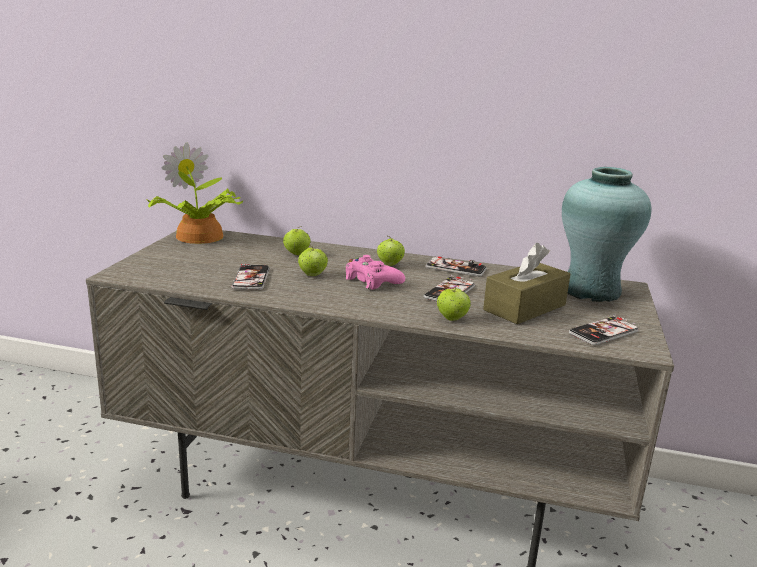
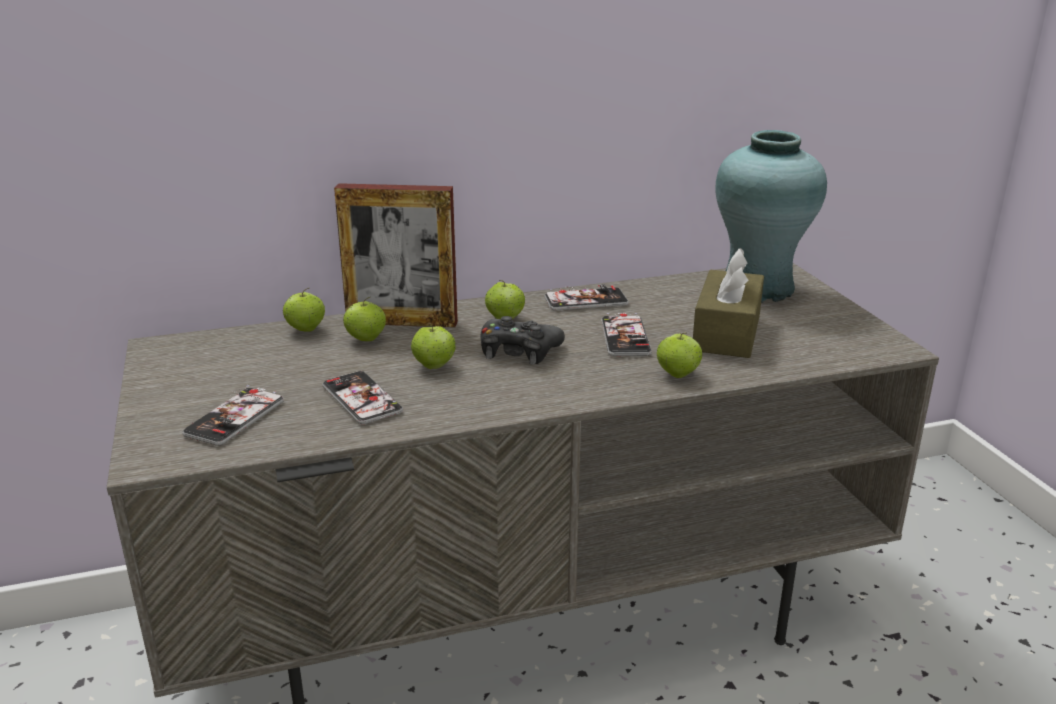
camera: 30 degrees left, 5 degrees up
potted plant [146,142,243,244] -> none
pink game controller [345,255,405,290] -> black game controller [481,316,565,365]
phone [569,314,639,345] -> phone moved to [182,385,284,446]
none -> apple [283,288,325,332]
none -> picture frame [334,183,458,328]

